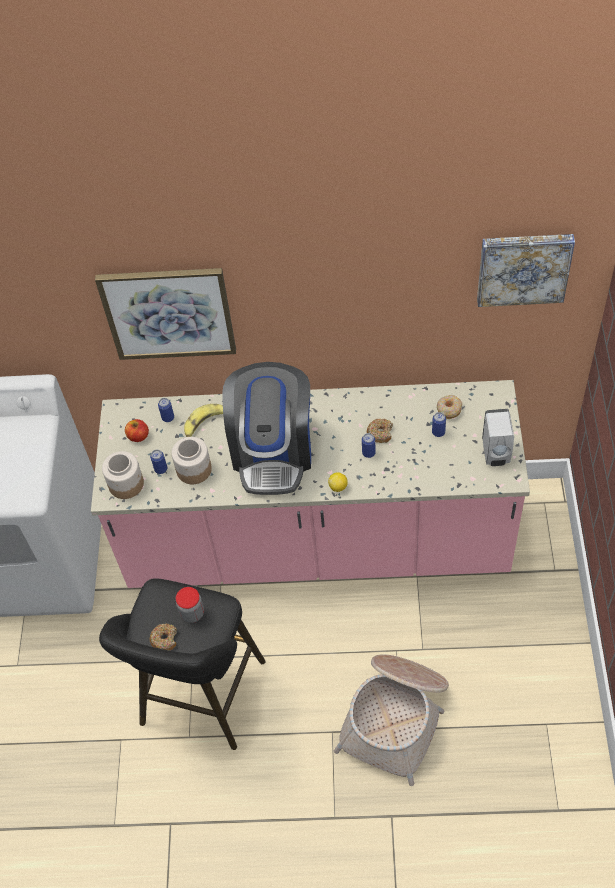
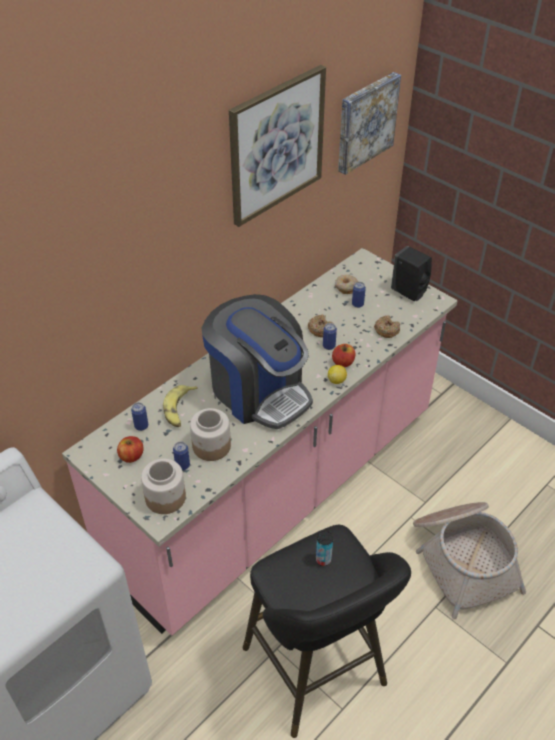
camera: 50 degrees left, 10 degrees down
picture [95,268,236,360] -> picture moved to [229,65,326,227]
donut [150,624,177,650] -> donut moved to [374,315,400,338]
jar [176,587,204,623] -> can [316,531,333,566]
white soap dispenser [482,409,514,466] -> black soap dispenser [391,246,432,301]
none -> apple [332,344,356,367]

